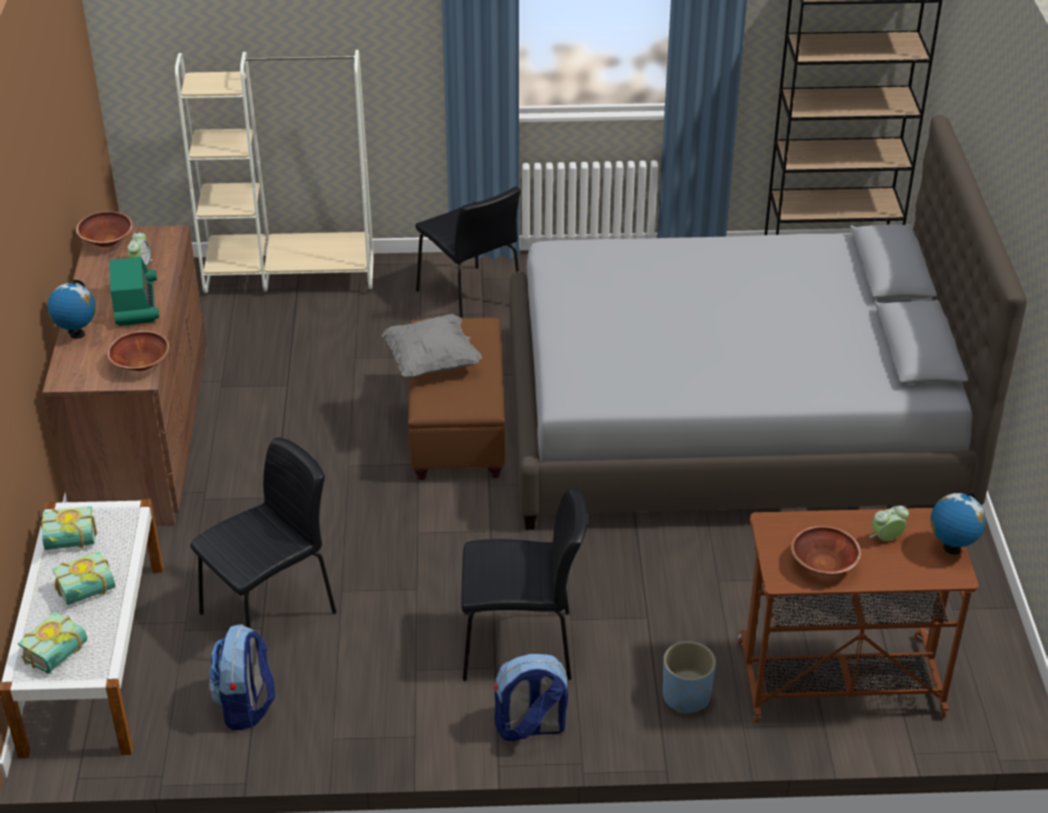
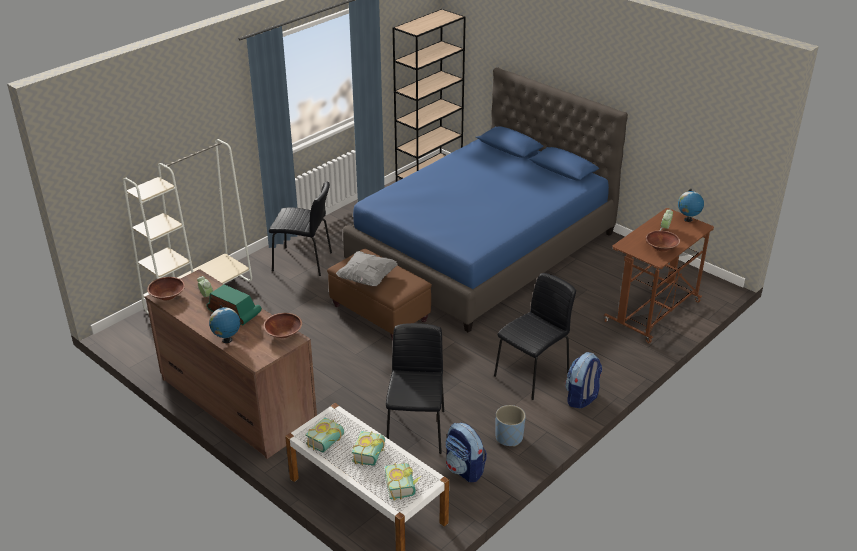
camera: 45 degrees left, 5 degrees down
grey bed [510,115,1027,530] -> blue bed [343,67,628,332]
blue planter [663,641,716,714] -> blue planter moved to [496,405,526,447]

